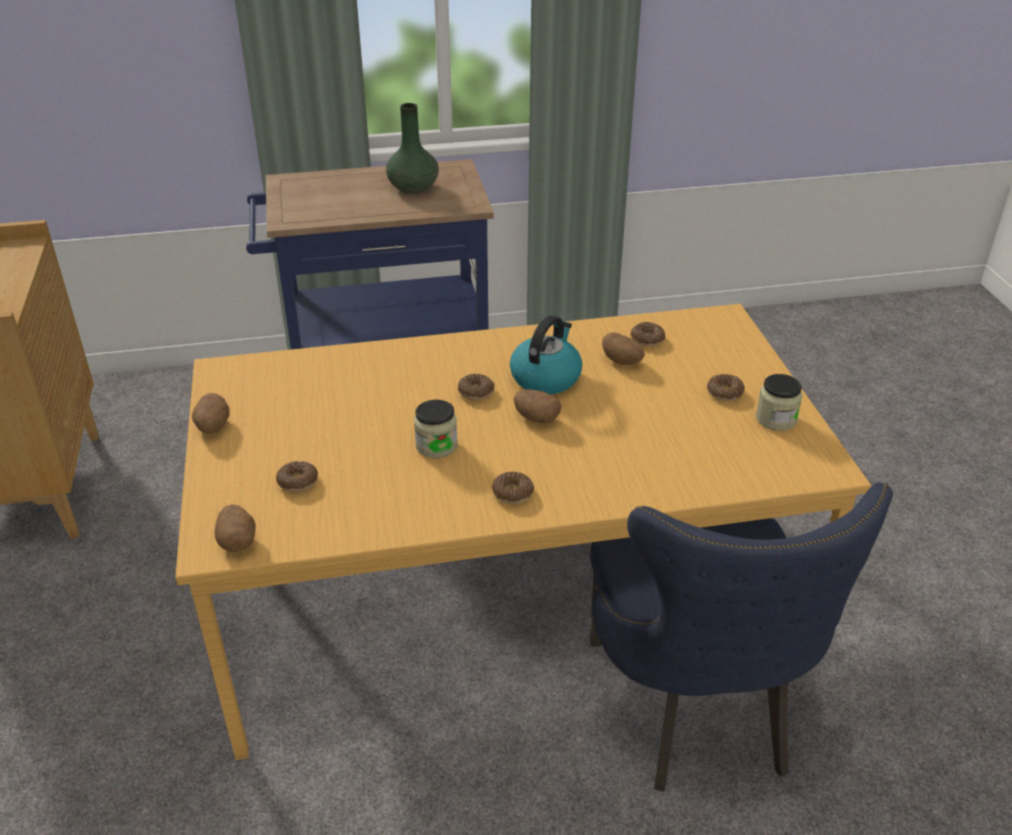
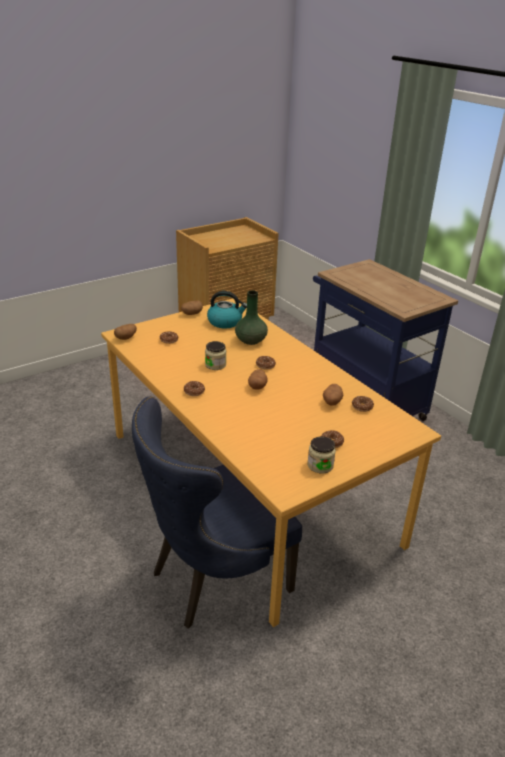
camera: 65 degrees right, 5 degrees down
green vase [386,103,439,194] -> green vase moved to [235,290,268,345]
kettle [510,315,582,395] -> kettle moved to [207,291,247,328]

